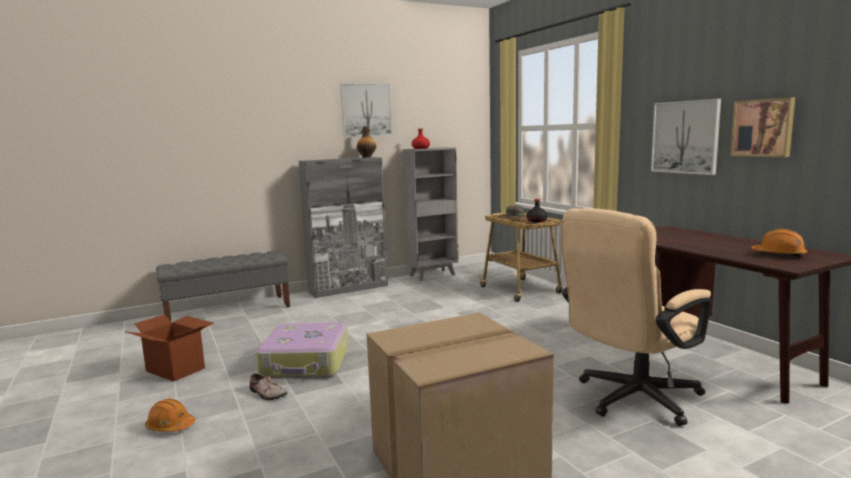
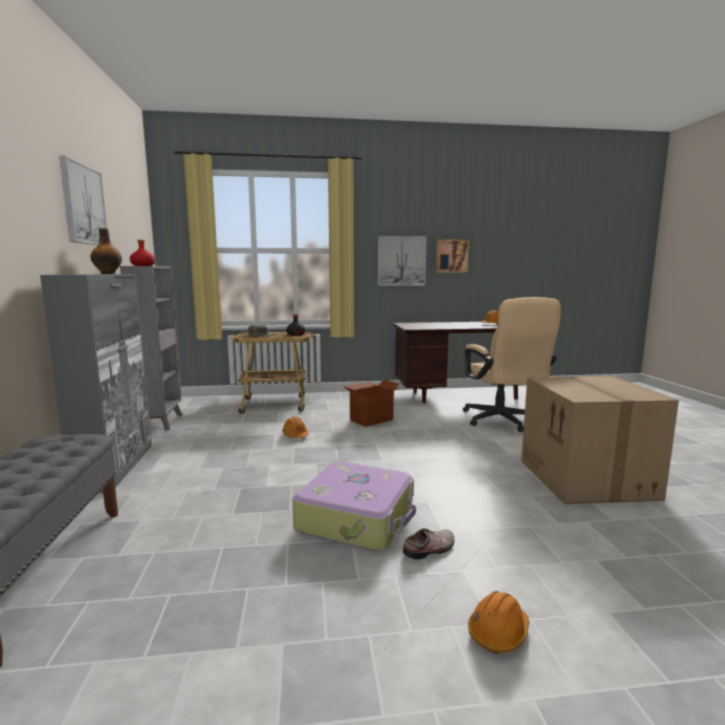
camera: 70 degrees left, 0 degrees up
cardboard box [124,314,214,382] -> cardboard box moved to [344,379,400,427]
none -> orange hard hat [282,417,308,438]

